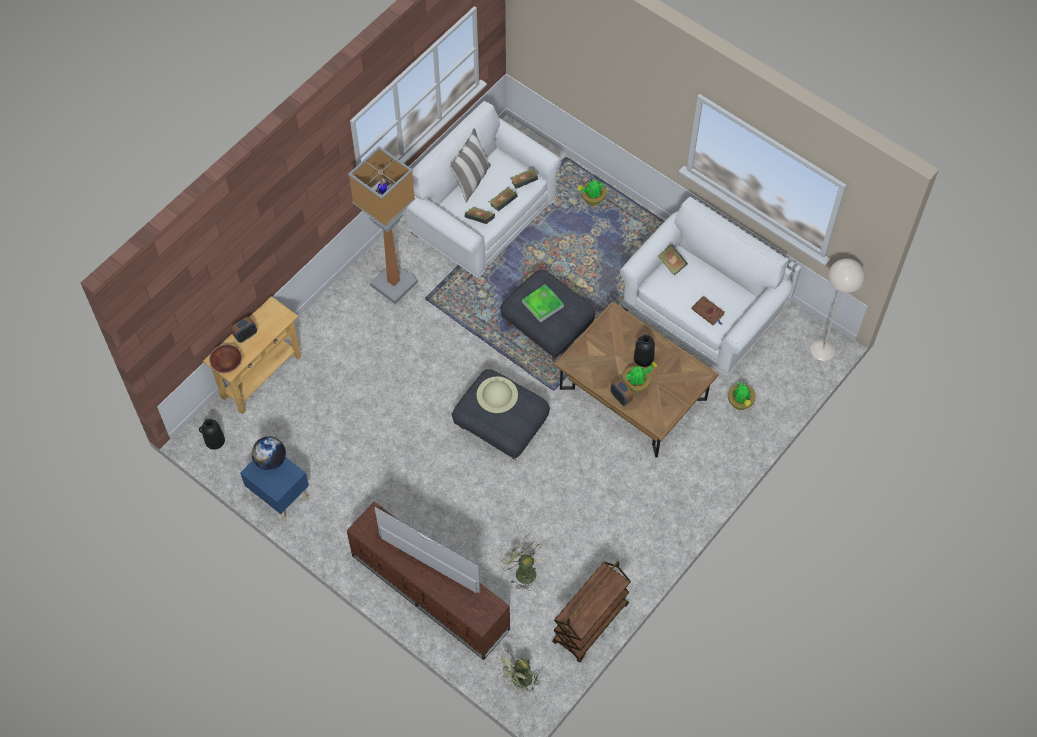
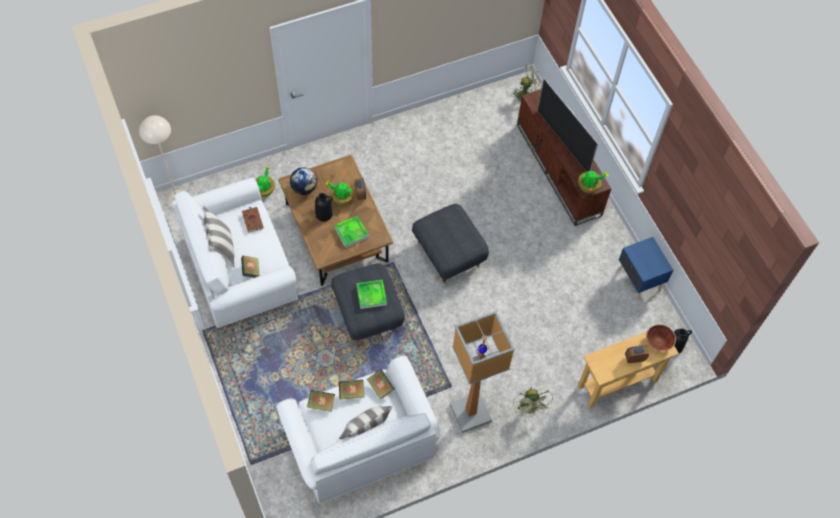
camera: 155 degrees left, 0 degrees up
globe [252,436,286,470] -> globe moved to [290,167,317,195]
beige hat [477,376,518,413] -> none
green fan [499,537,542,590] -> green fan moved to [513,388,554,417]
brown cart [552,561,631,663] -> none
potted plant [577,180,607,206] -> potted plant moved to [578,171,609,193]
none -> pillow [203,207,234,268]
none -> tray [334,216,369,248]

